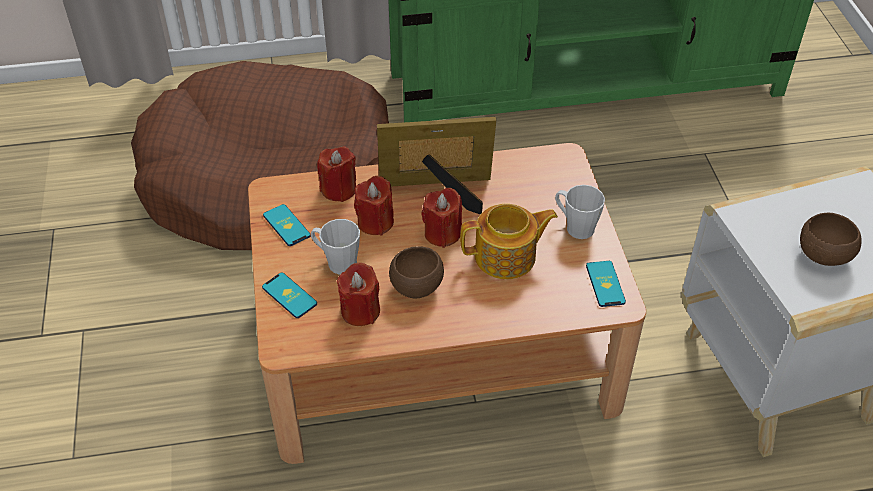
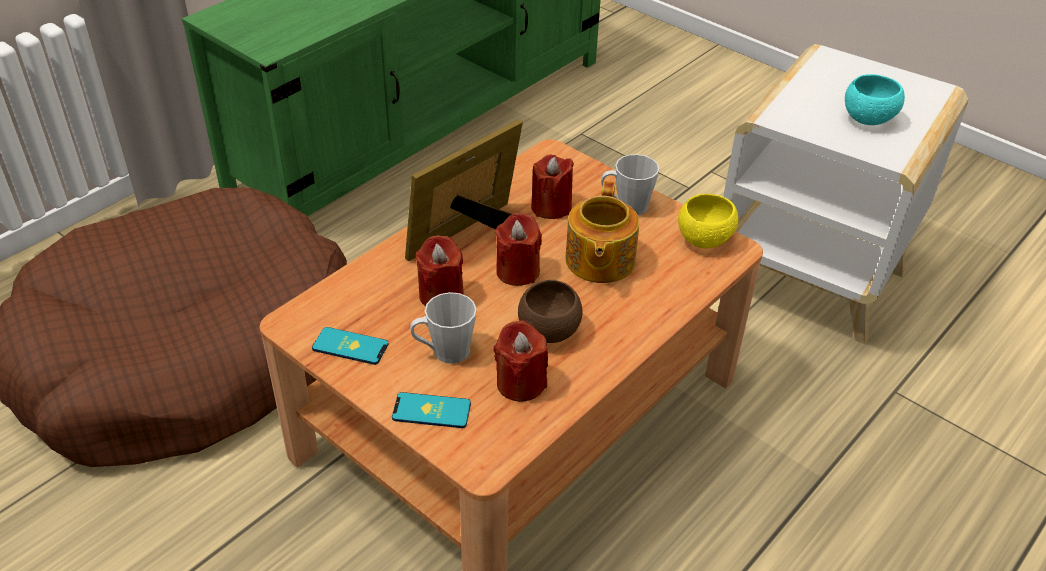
camera: 40 degrees left, 5 degrees down
red candle [317,146,356,202] -> red candle moved to [531,154,574,219]
teapot [460,204,558,279] -> teapot turned 150 degrees clockwise [565,181,639,283]
phone [586,261,626,307] -> yellow bowl [678,194,738,248]
brown bowl [800,213,862,266] -> turquoise bowl [845,74,905,125]

